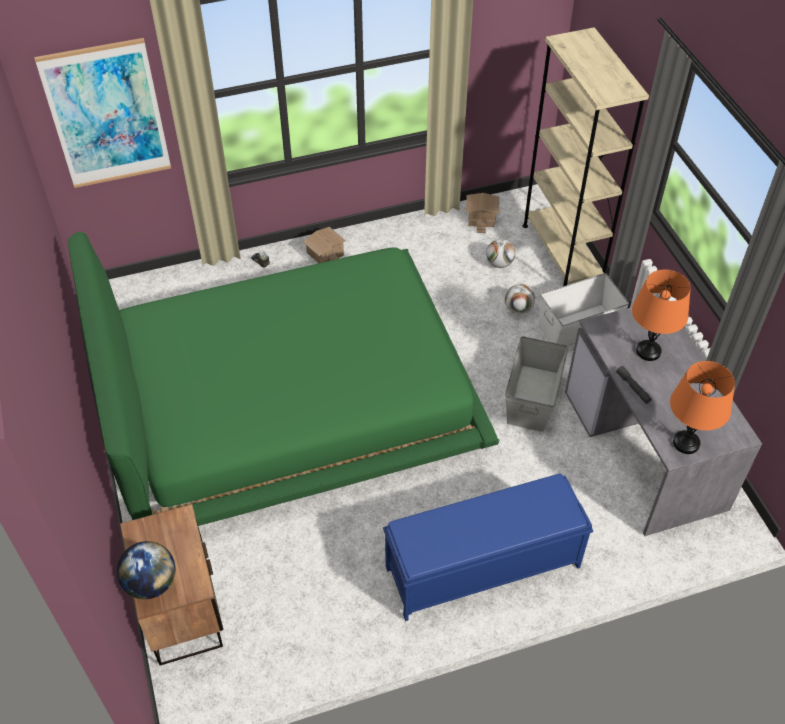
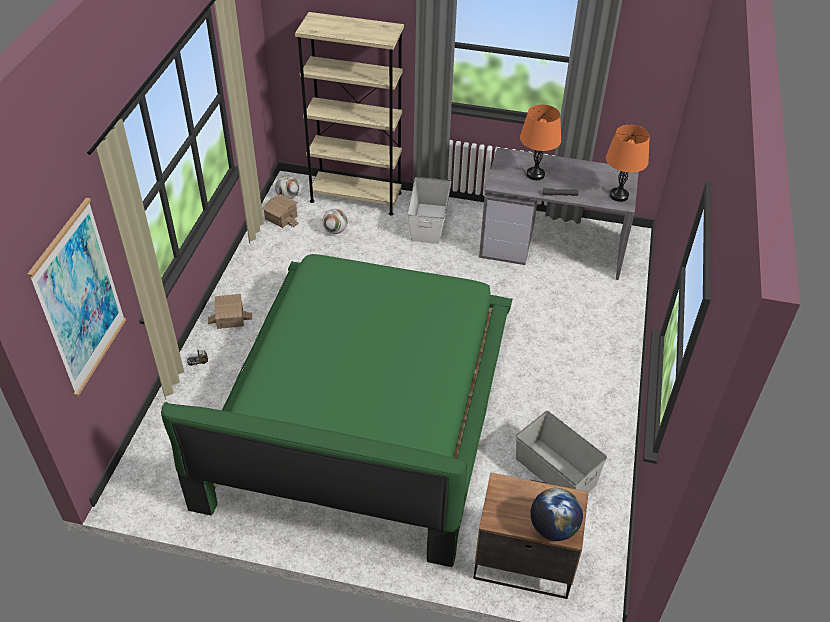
camera: 60 degrees left, 5 degrees down
blue bench [383,474,593,621] -> none
football [505,284,535,314] -> football moved to [275,176,299,199]
grey storage box [505,336,568,432] -> grey storage box moved to [516,411,607,492]

